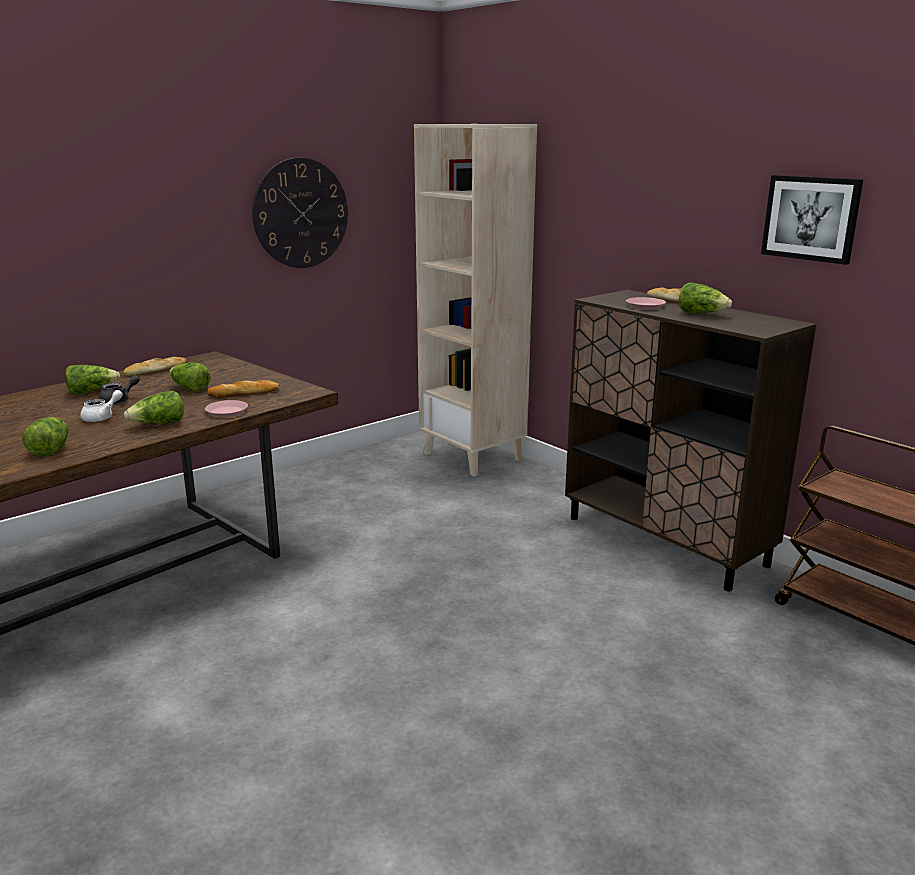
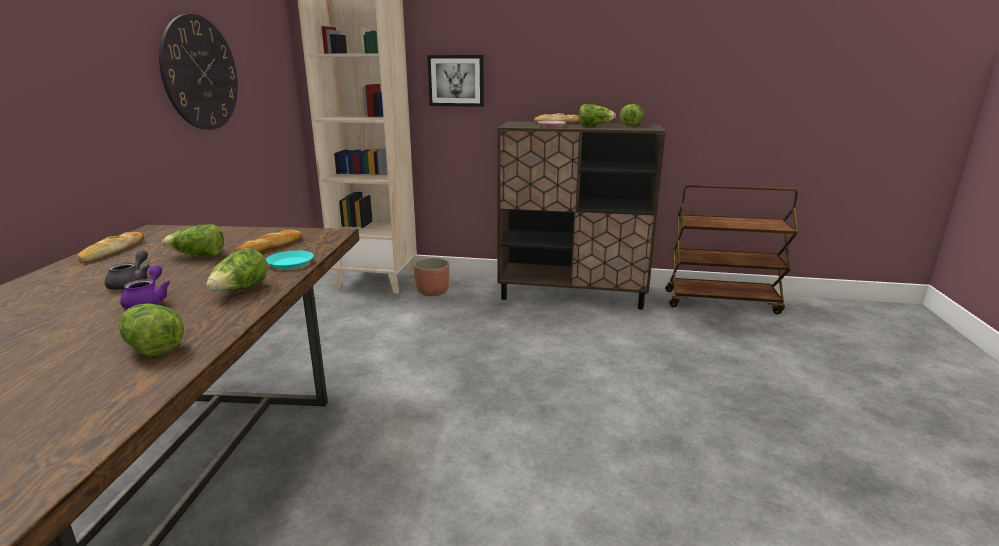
camera: 40 degrees left, 0 degrees up
lettuce [65,365,120,394] -> lettuce moved to [620,104,644,126]
white teapot [80,390,123,422] -> purple teapot [120,265,171,309]
pink plate [205,400,248,417] -> turquoise plate [266,250,314,269]
picture [761,175,863,265] -> picture moved to [427,55,484,107]
none -> planter [414,258,449,296]

